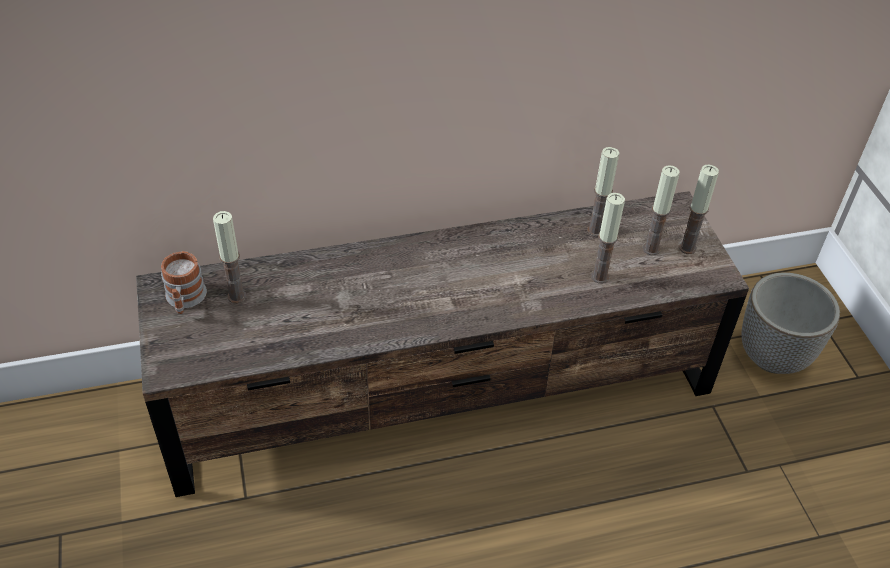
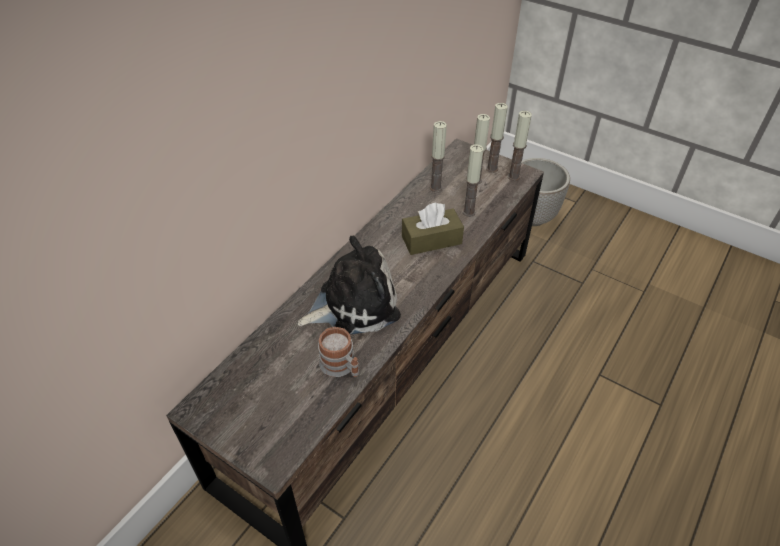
camera: 40 degrees left, 0 degrees up
mug [161,251,207,314] -> mug moved to [318,327,359,377]
candle [213,211,247,304] -> candle moved to [508,111,532,181]
none -> plush toy [298,236,401,335]
none -> brown tissue box [402,202,464,255]

